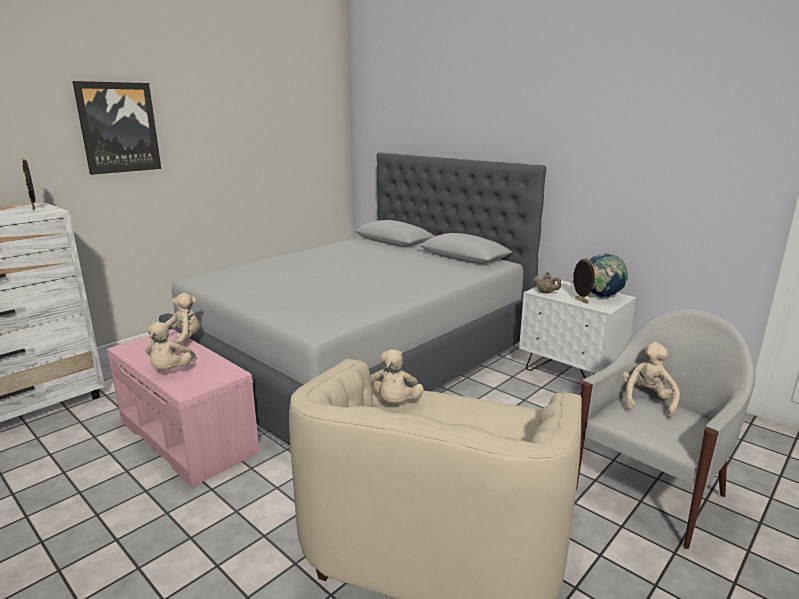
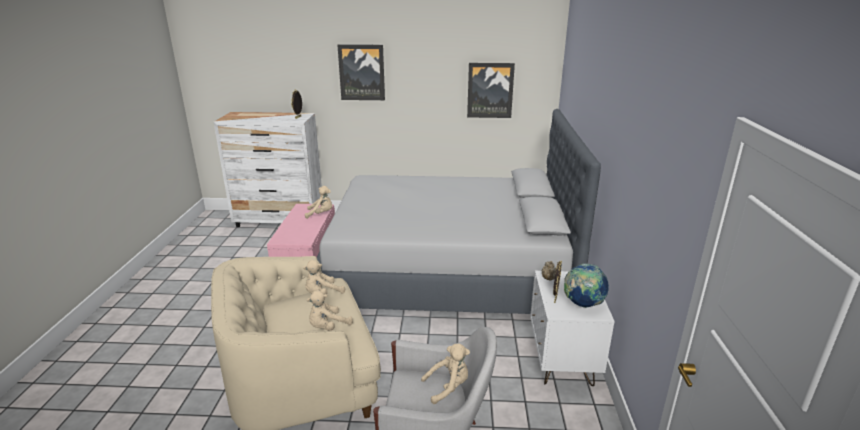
camera: 50 degrees right, 5 degrees up
beige plush toy [146,322,197,370] -> beige plush toy moved to [307,290,353,331]
none -> picture [467,63,515,118]

